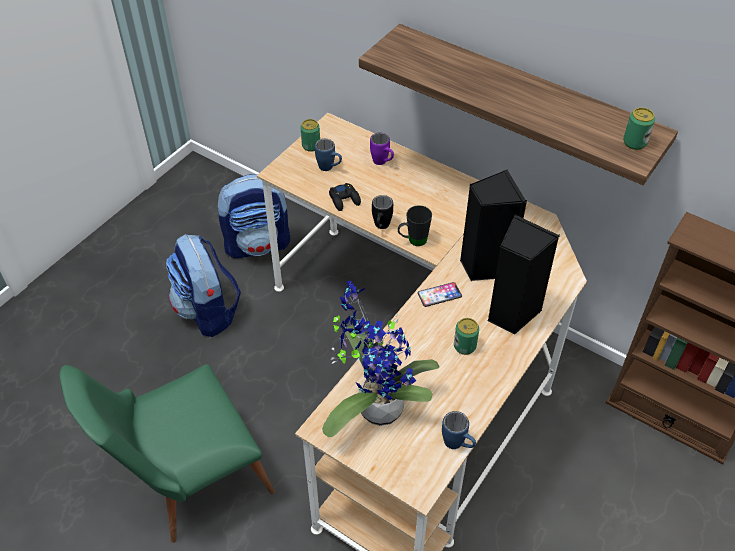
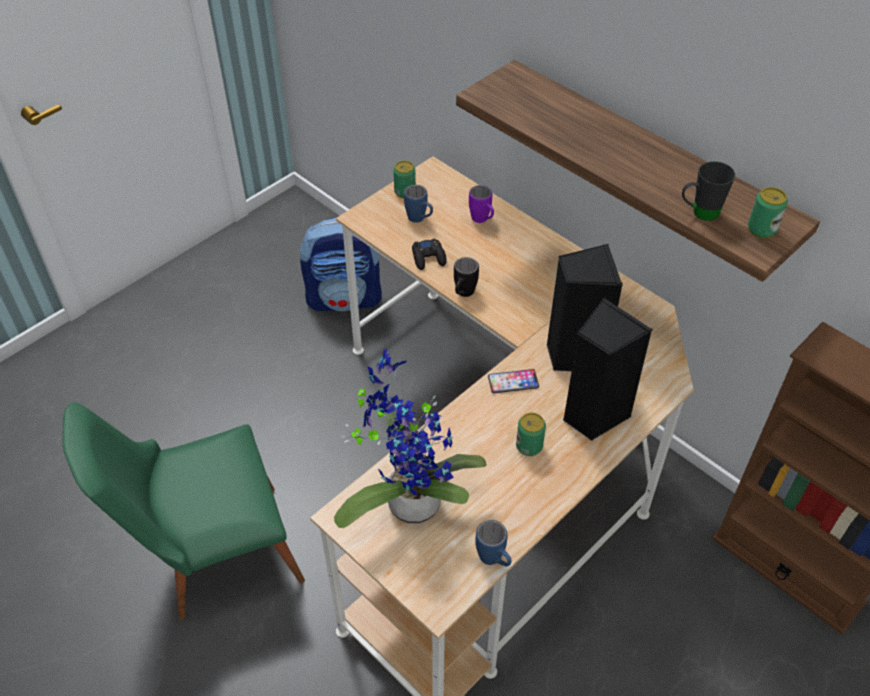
camera: 10 degrees right, 0 degrees up
backpack [166,234,241,337] -> none
black mug [398,205,432,246] -> black mug moved to [682,161,735,221]

